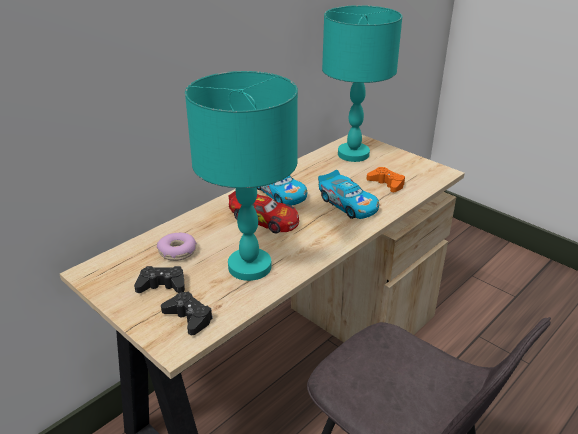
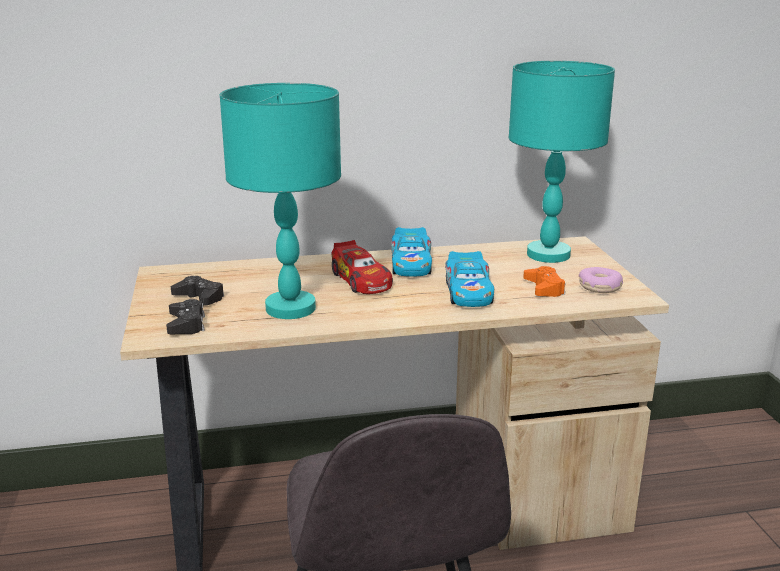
camera: 35 degrees right, 10 degrees down
donut [157,233,197,261] -> donut moved to [579,267,623,293]

